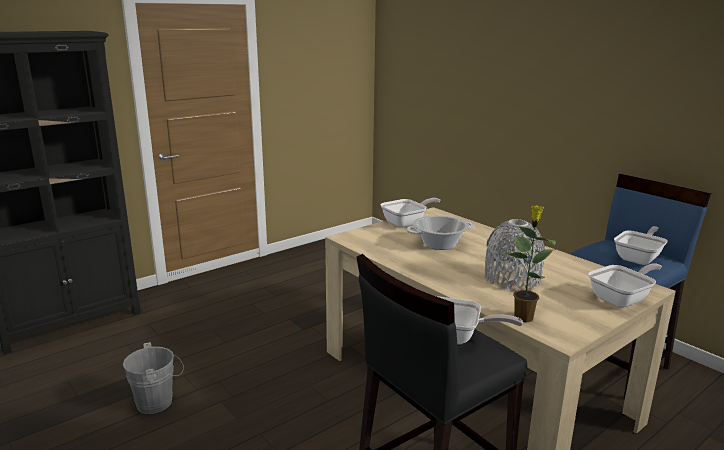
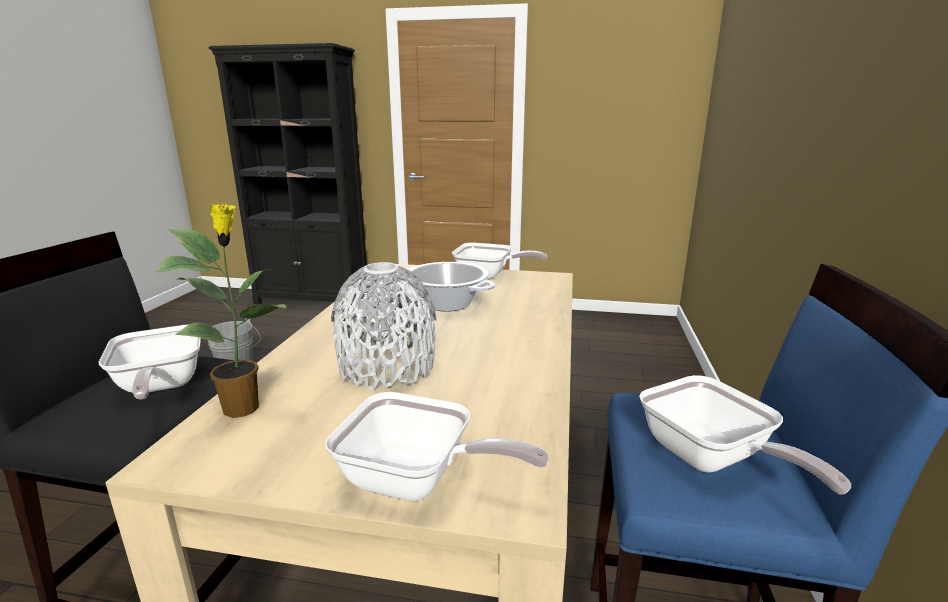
camera: 50 degrees right, 0 degrees up
frying pan [614,226,668,265] -> frying pan turned 60 degrees clockwise [639,375,851,495]

